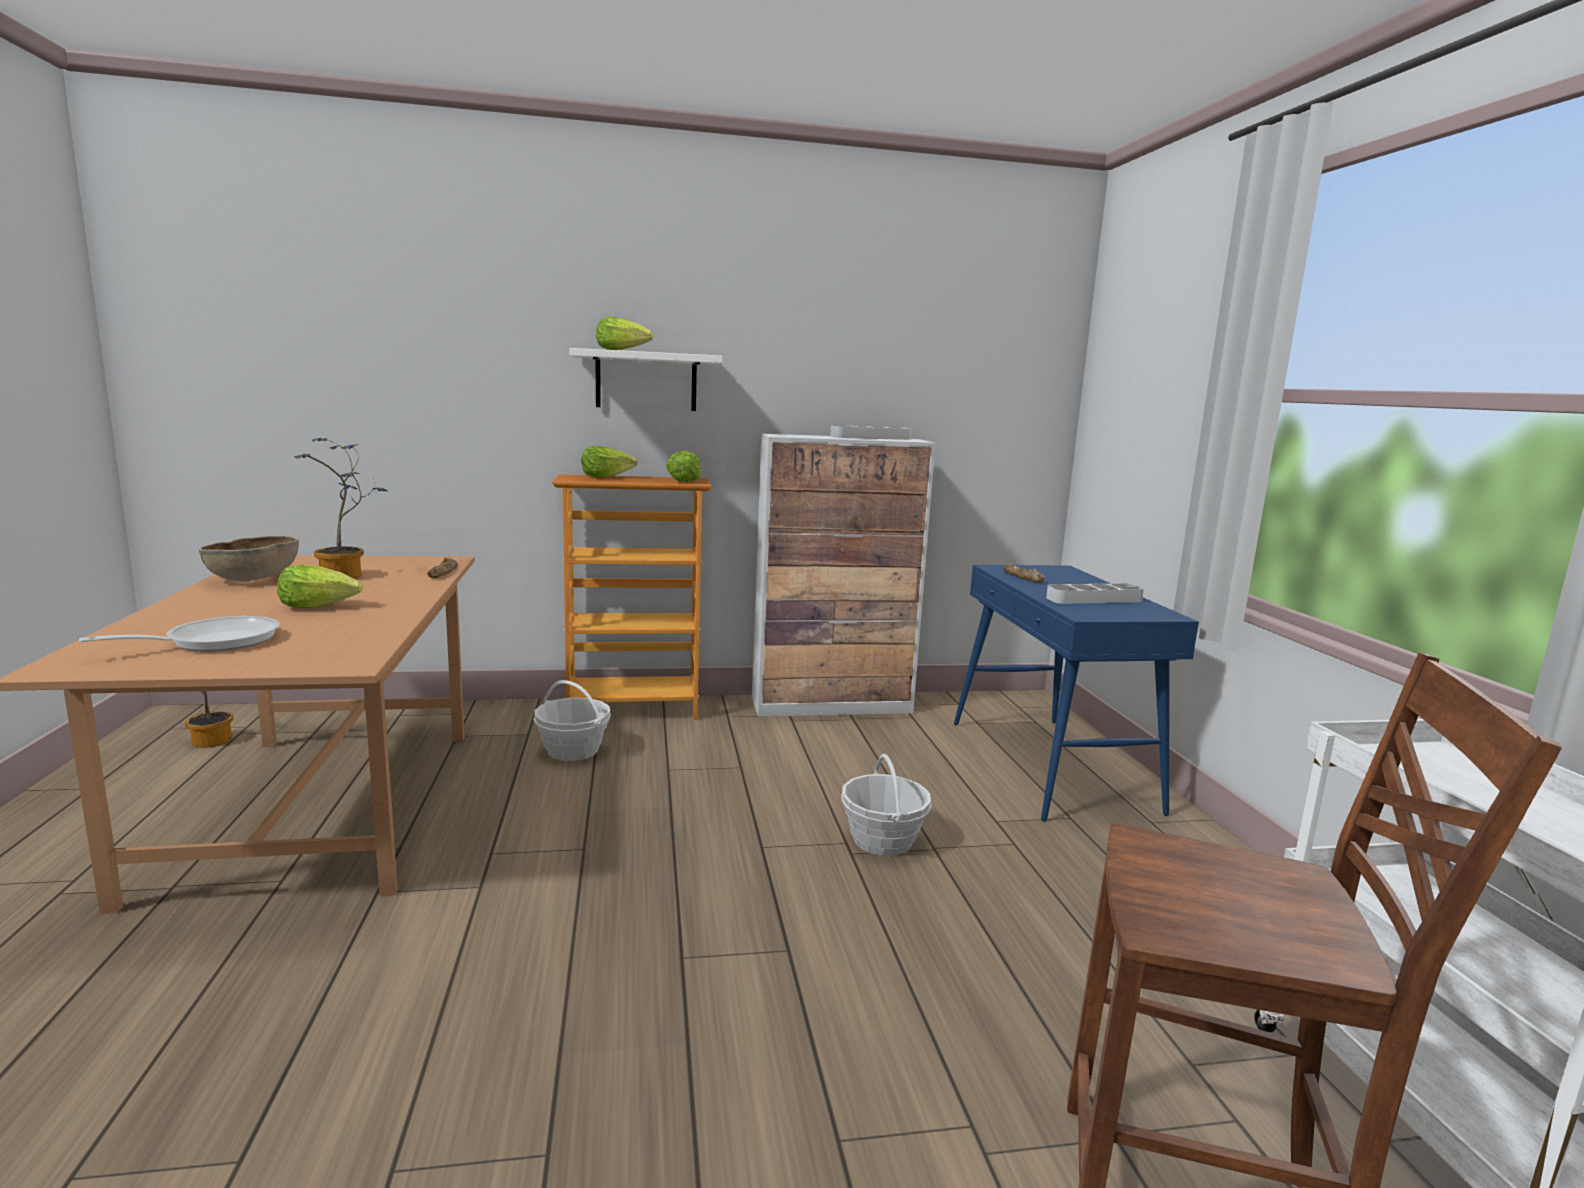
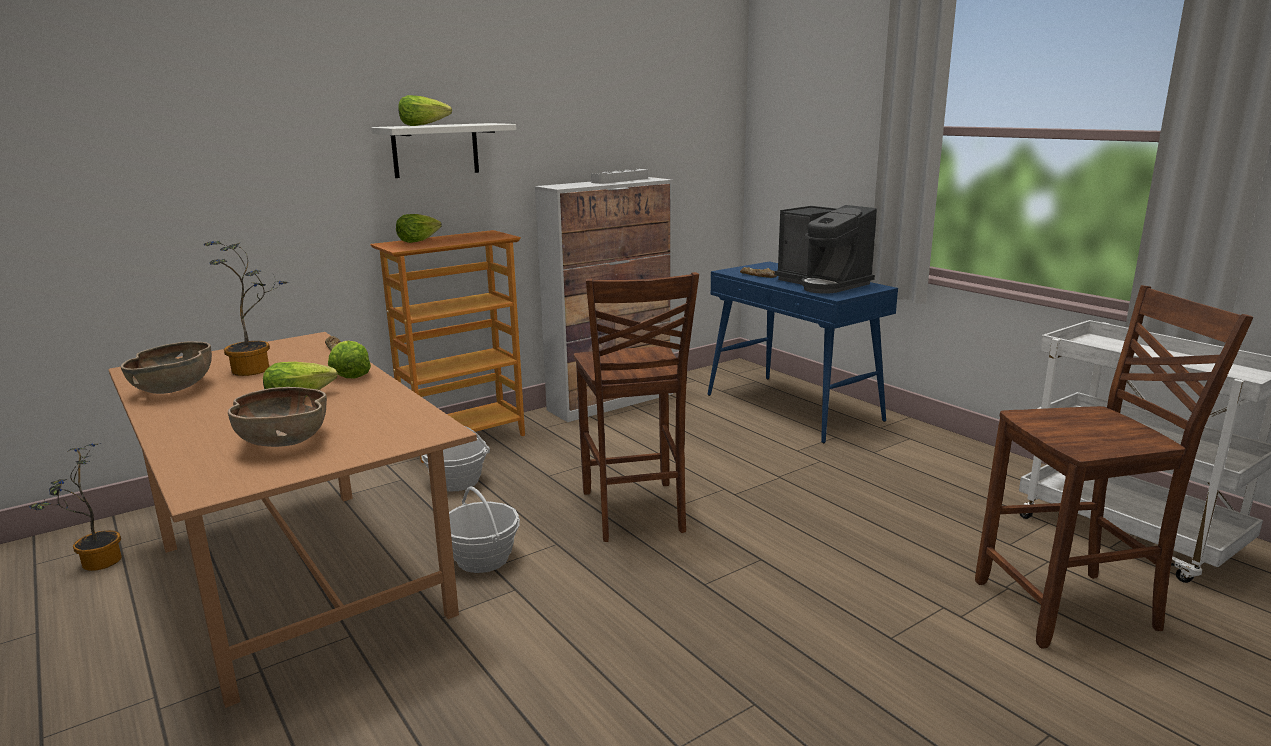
camera: 25 degrees left, 5 degrees up
frying pan [79,616,279,652] -> brown bowl [228,387,327,447]
lettuce [666,451,701,483] -> lettuce moved to [328,341,371,378]
basket [841,754,932,856] -> basket moved to [449,486,520,573]
grey tray [1046,583,1144,604] -> coffee machine [775,205,877,294]
none -> brown chair [574,272,699,542]

